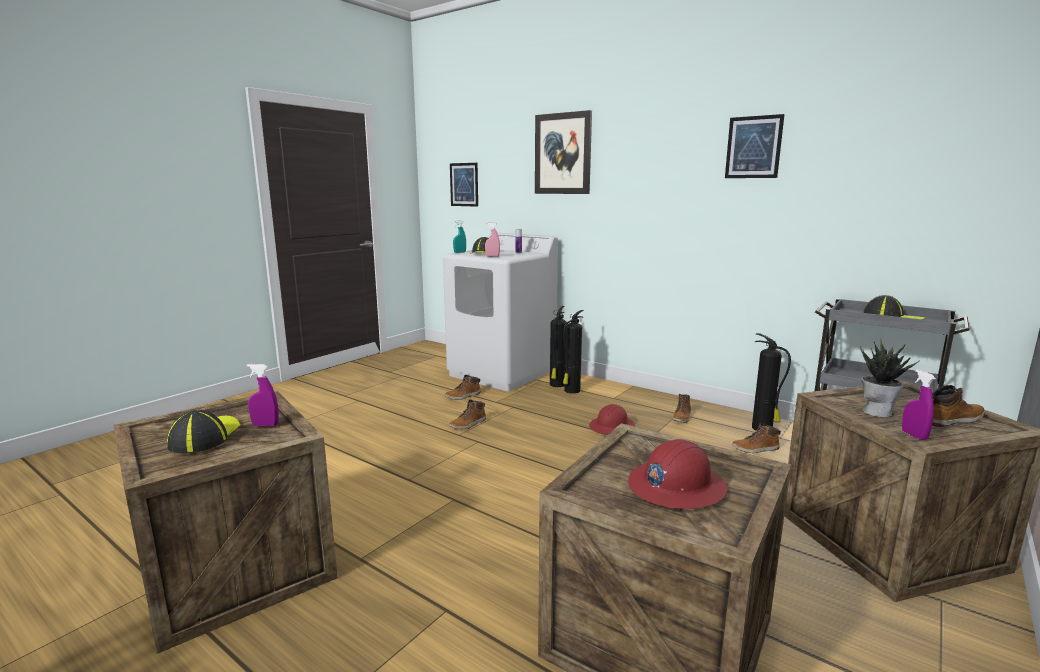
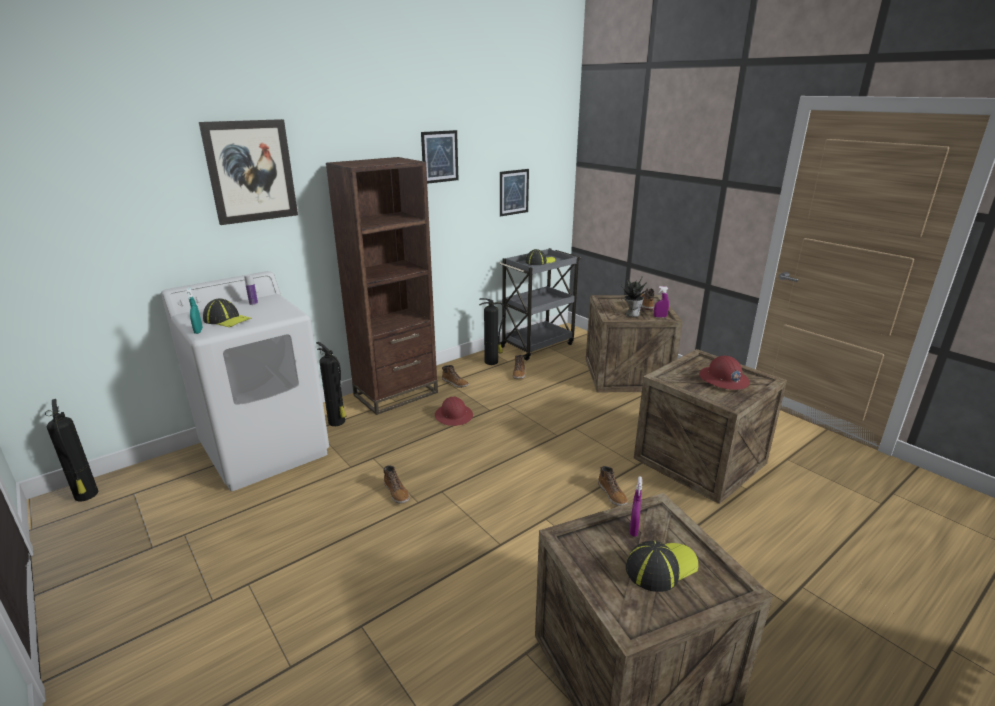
camera: 75 degrees left, 10 degrees up
cap [167,410,240,454] -> cap turned 135 degrees clockwise [626,541,698,592]
boot [445,375,481,400] -> boot moved to [598,466,628,506]
picture [450,163,478,207] -> picture moved to [500,169,529,217]
pink spray bottle [485,222,500,257] -> none
fire extinguisher [563,310,584,394] -> fire extinguisher moved to [45,399,98,501]
none -> brown bookcase [326,157,438,415]

